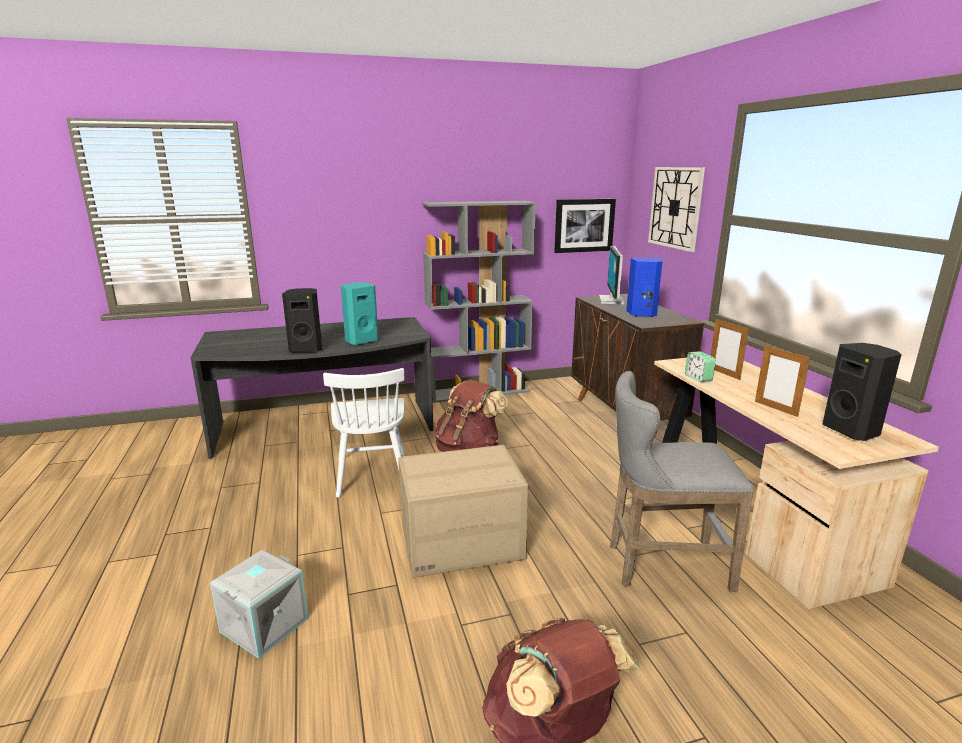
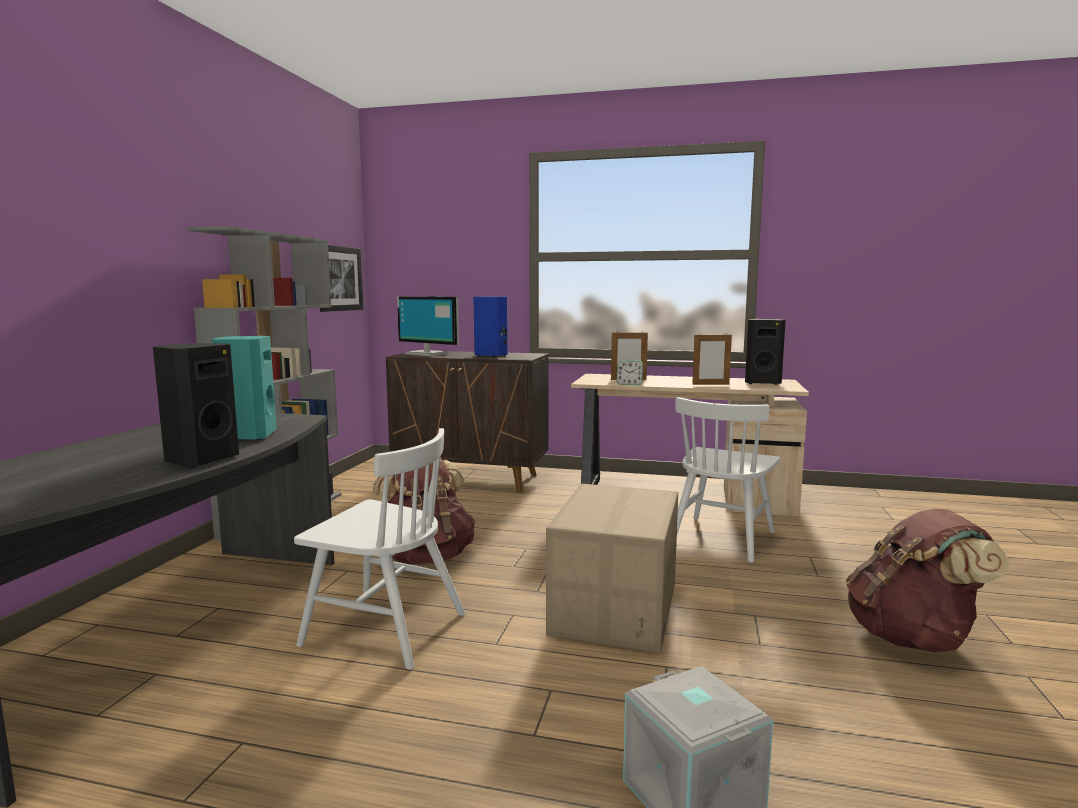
camera: 60 degrees left, 10 degrees down
grey stool [610,371,754,592] -> white chair [676,397,780,563]
wall clock [648,167,705,252] -> none

